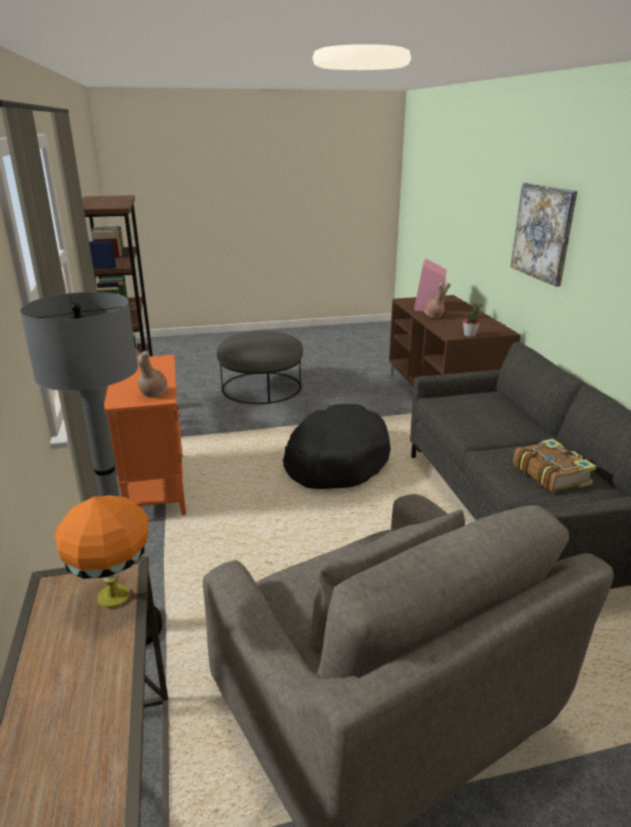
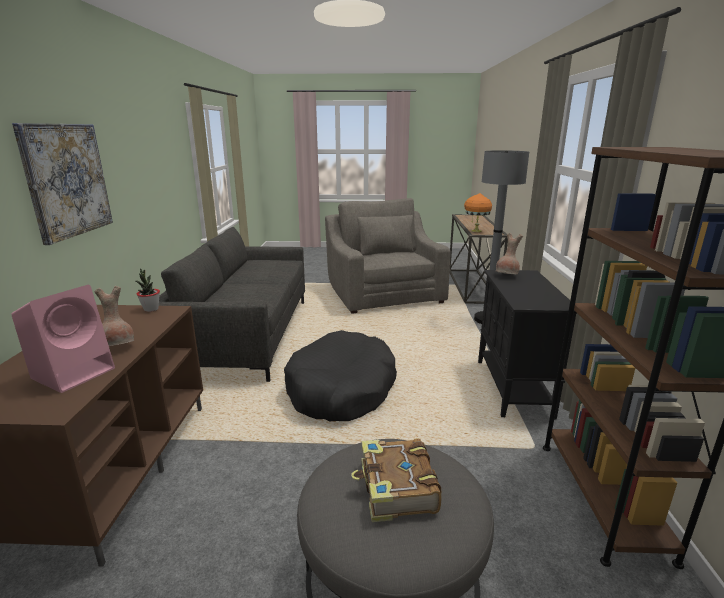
camera: 165 degrees left, 5 degrees down
orange cabinet [104,355,186,515] -> black cabinet [478,270,576,419]
book [513,439,596,493] -> book moved to [351,438,441,522]

